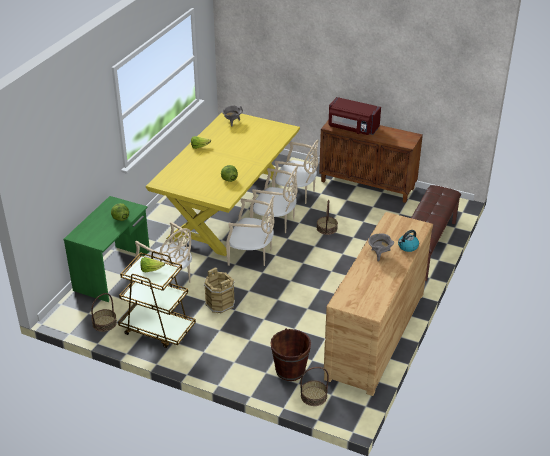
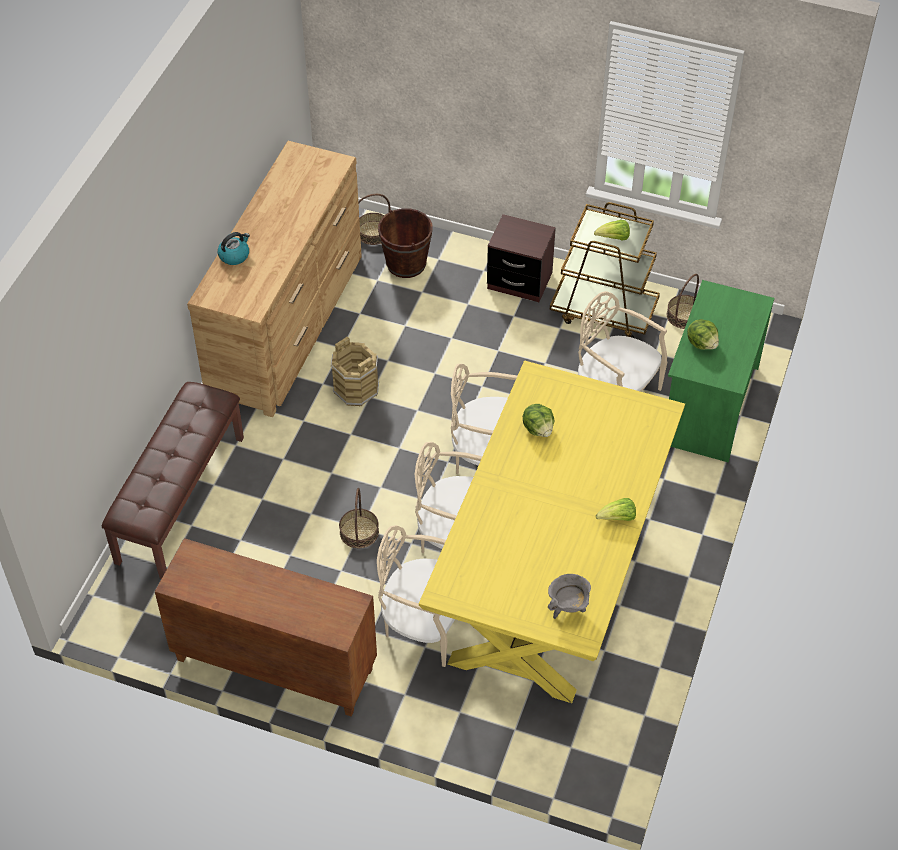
camera: 175 degrees right, 15 degrees up
brown bucket [204,267,235,313] -> brown bucket moved to [331,337,379,407]
red microwave [329,97,381,135] -> none
grey cooking pot [368,233,394,262] -> none
none -> brown nightstand [487,214,556,302]

